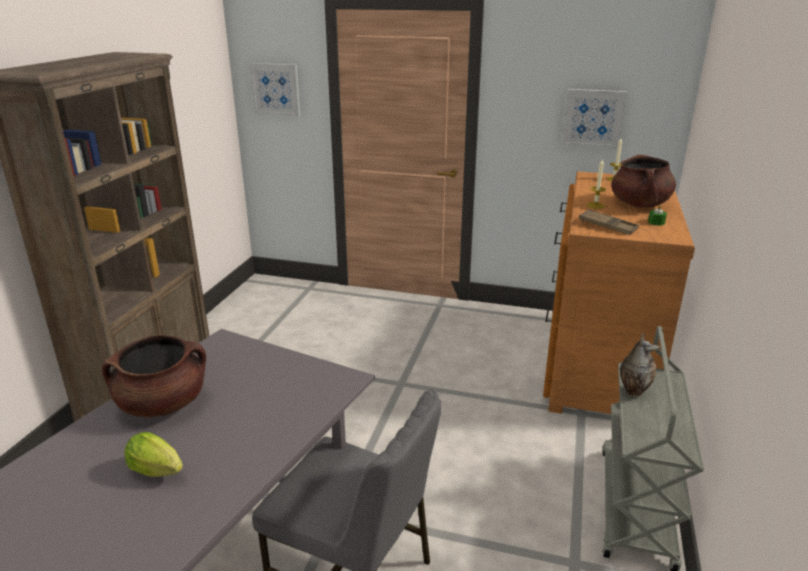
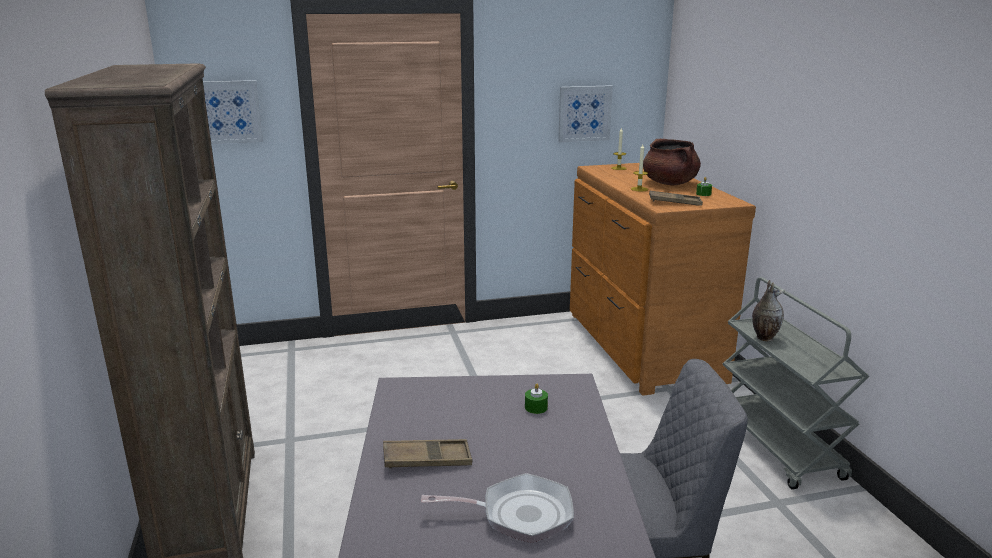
camera: 30 degrees left, 5 degrees down
brown cooking pot [102,335,206,417] -> brown tray [383,439,472,469]
lettuce [124,432,183,477] -> frying pan [421,473,574,543]
none -> green candle [525,383,548,414]

